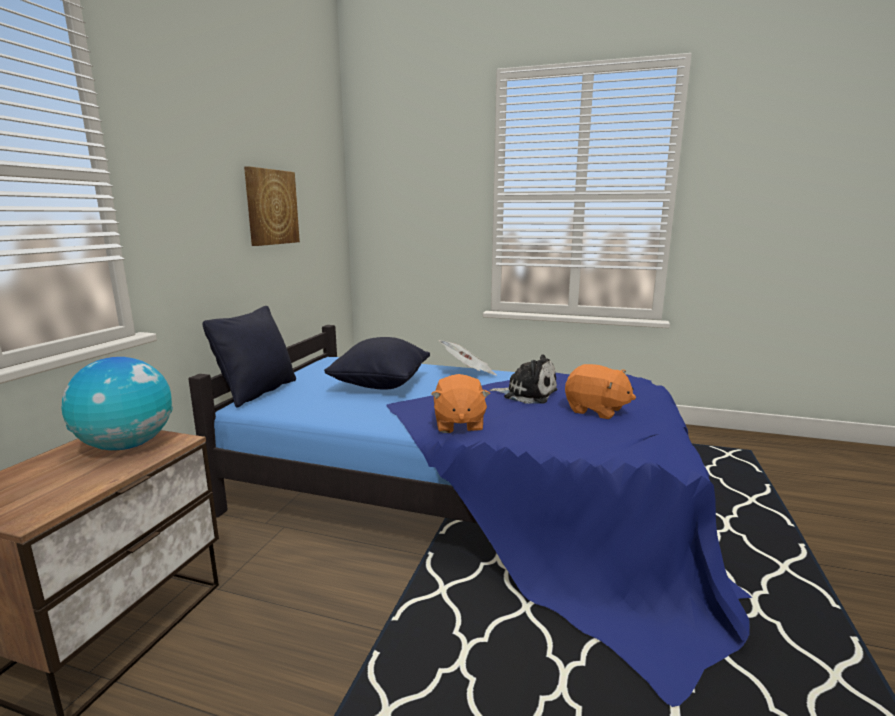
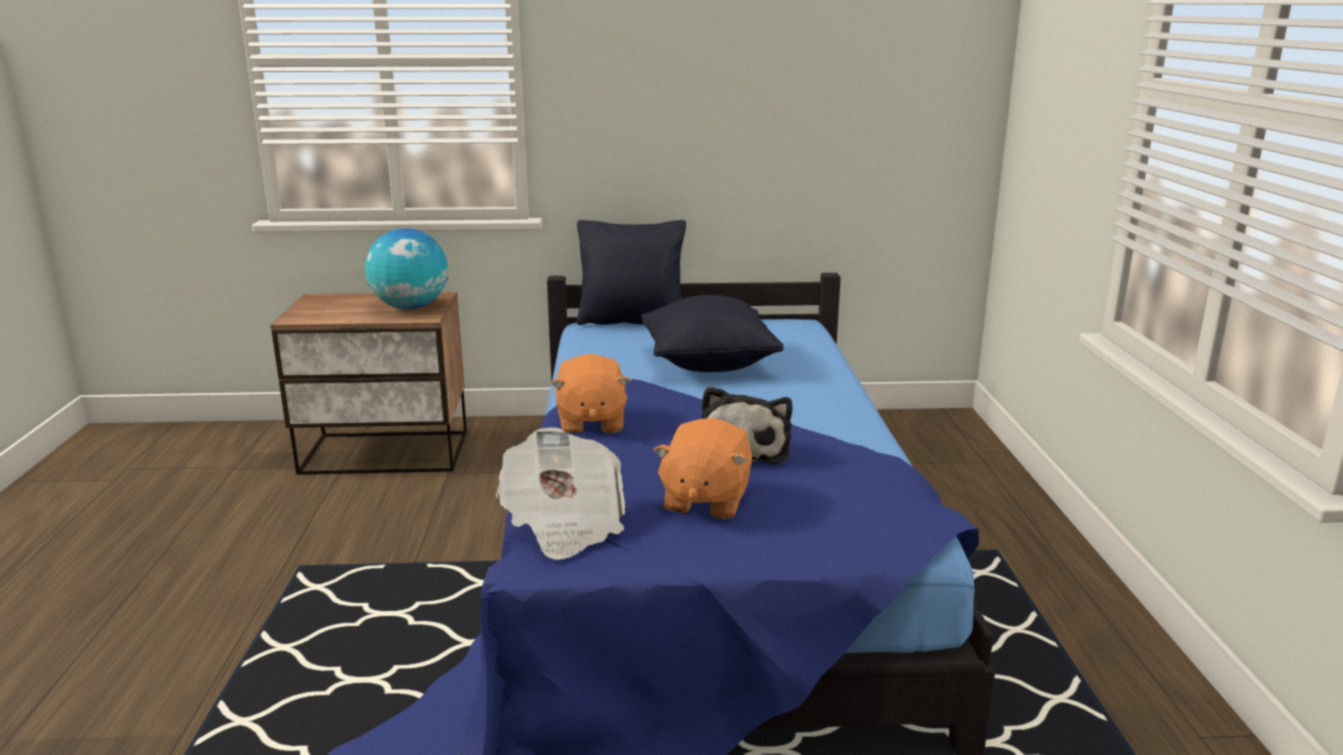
camera: 70 degrees right, 5 degrees up
picture [244,167,300,246] -> none
orange plush toy [431,374,490,433] -> orange plush toy turned 75 degrees counterclockwise [551,354,631,434]
newspaper [439,340,496,375] -> newspaper moved to [496,427,625,560]

